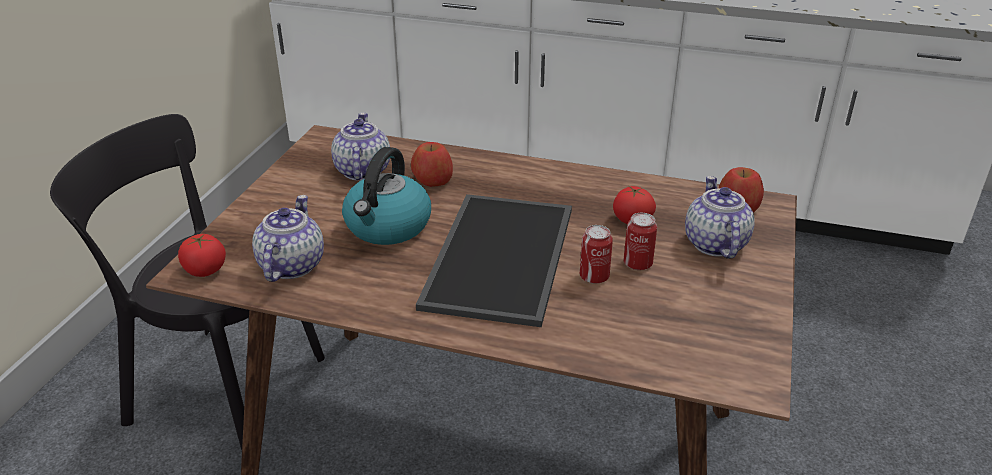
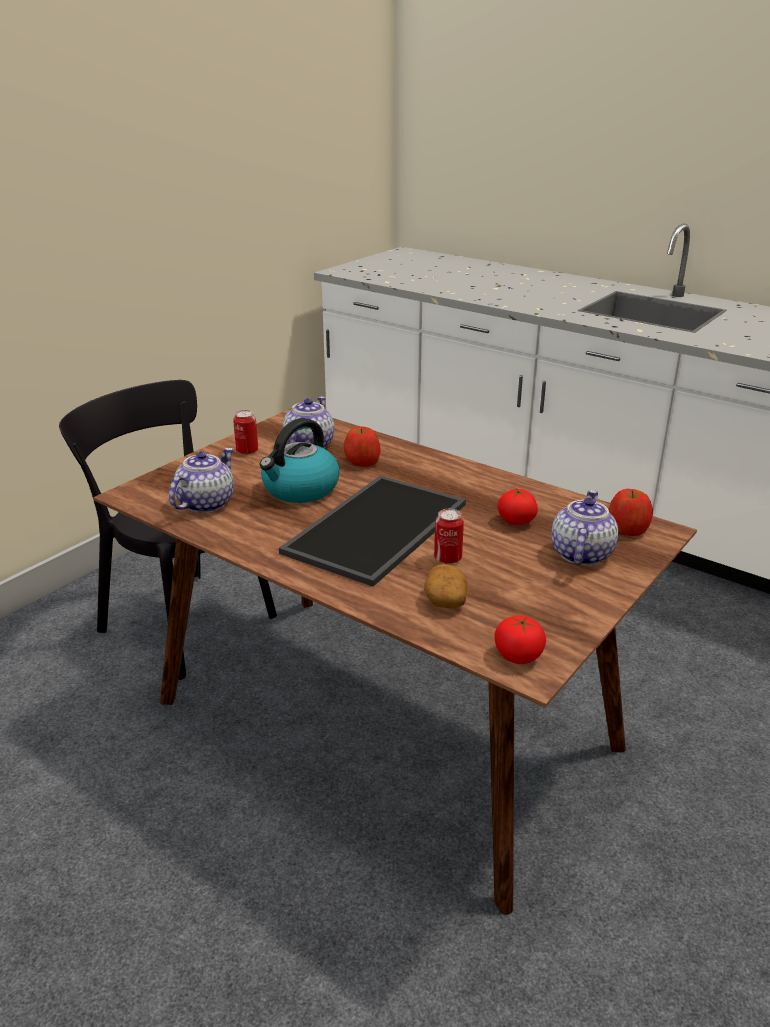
camera: 20 degrees right, 5 degrees down
tomato [178,234,226,277] -> tomato moved to [494,615,546,664]
can [623,213,657,270] -> can moved to [233,410,258,455]
none -> potato [424,564,467,608]

